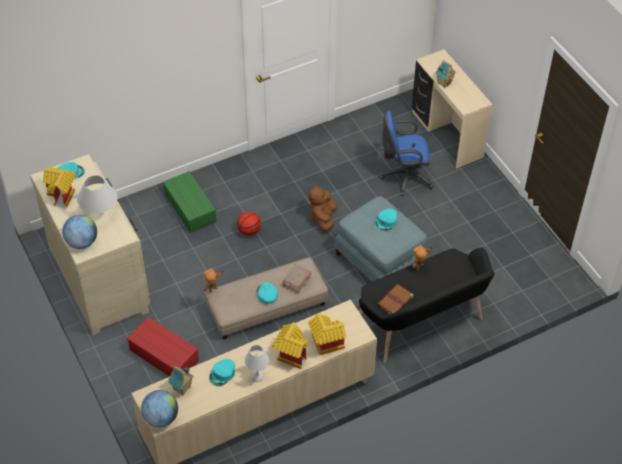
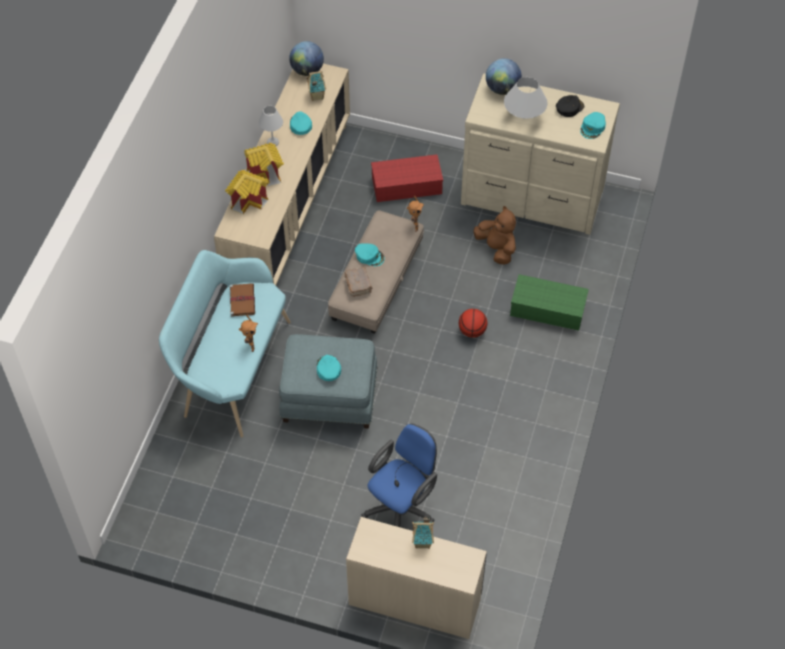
camera: 135 degrees right, 5 degrees up
toy house [43,167,76,209] -> black cap [556,95,584,117]
brown plush toy [309,183,337,231] -> brown plush toy moved to [473,206,516,265]
black bench [359,247,495,363] -> turquoise bench [159,250,291,437]

